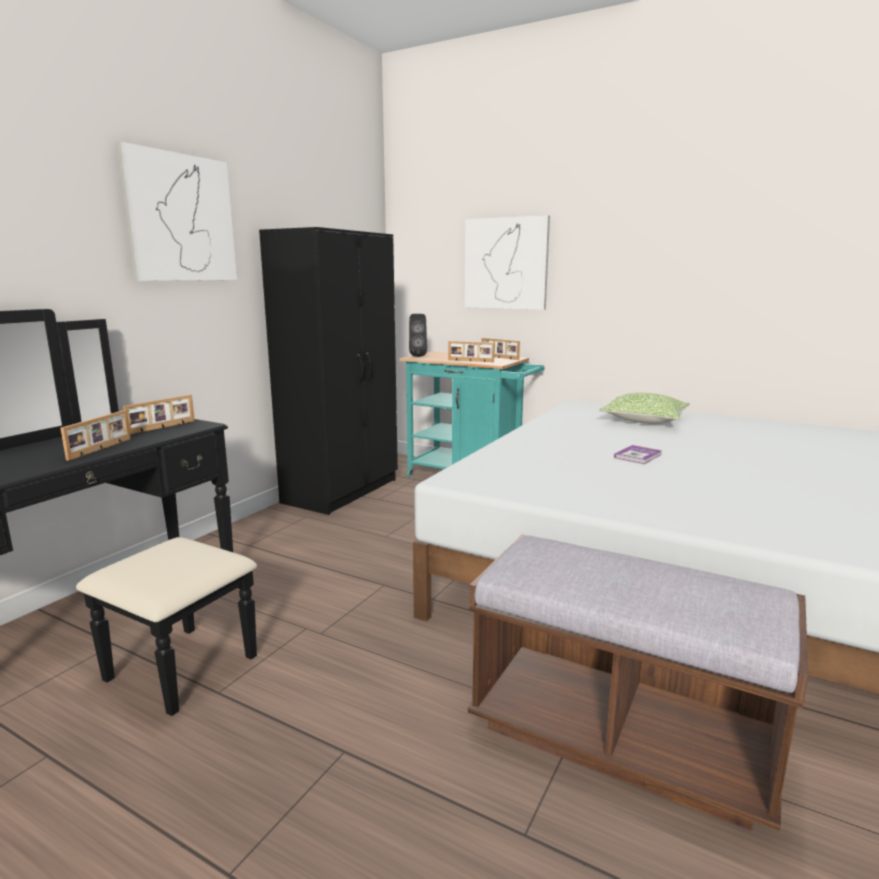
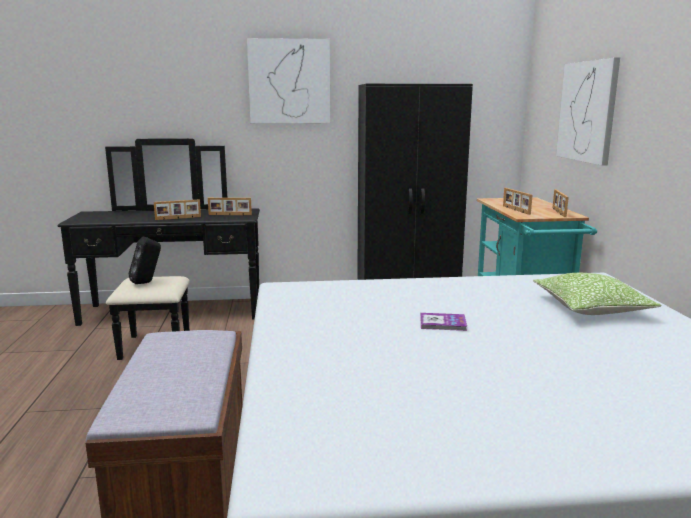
camera: 55 degrees right, 0 degrees up
black speaker [409,314,427,357] -> black speaker moved to [128,237,161,284]

